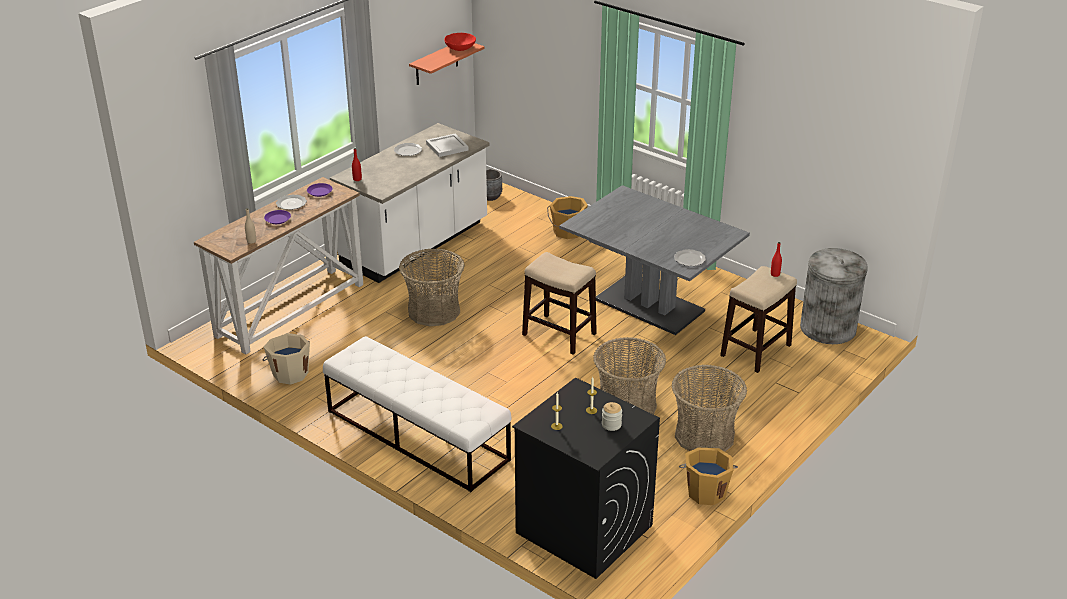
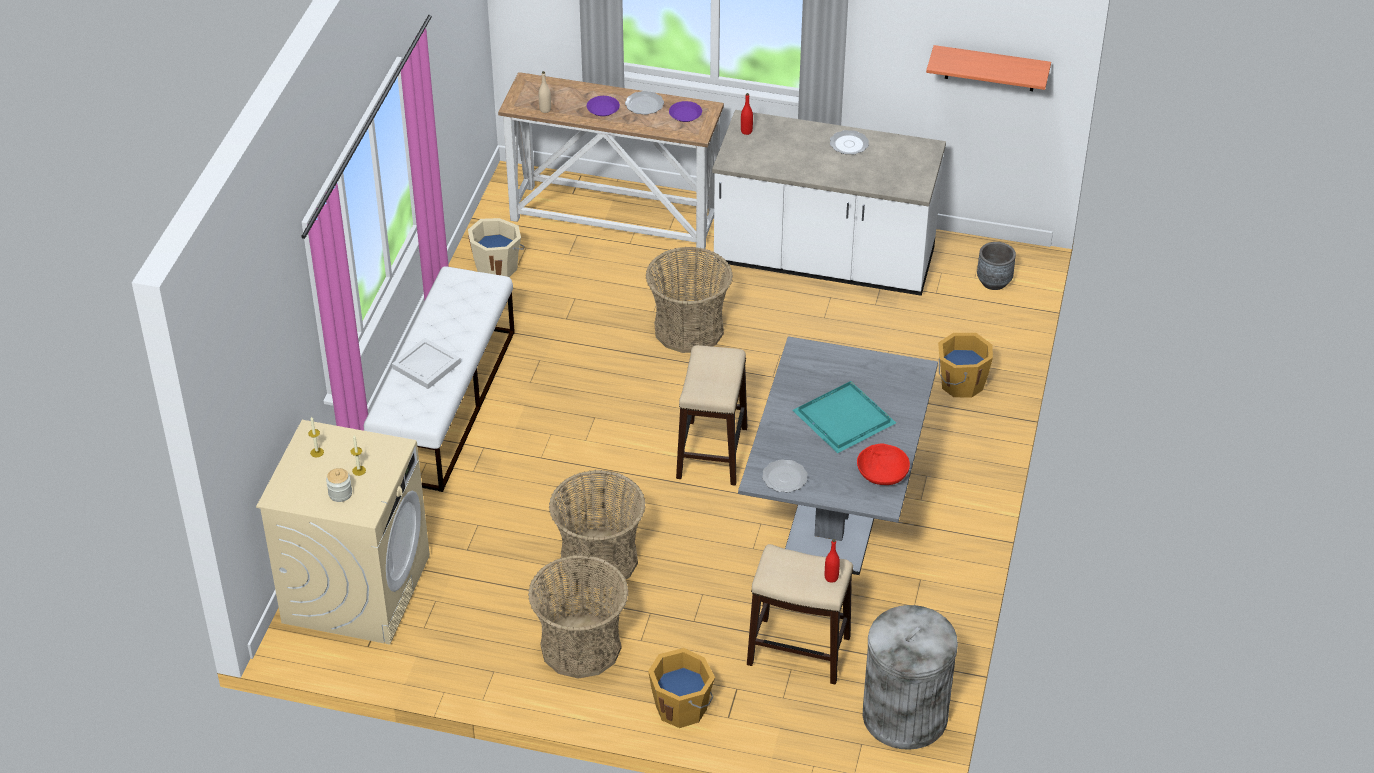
camera: 65 degrees right, 10 degrees up
white tray [426,134,469,157] -> white tray moved to [392,338,461,389]
red bowl [444,33,476,51] -> red bowl moved to [857,443,910,485]
black washing machine [512,378,660,579] -> beige washing machine [256,420,430,644]
orange bucket [679,448,738,505] -> orange bucket moved to [648,648,715,728]
none -> turquoise tray [792,381,896,453]

